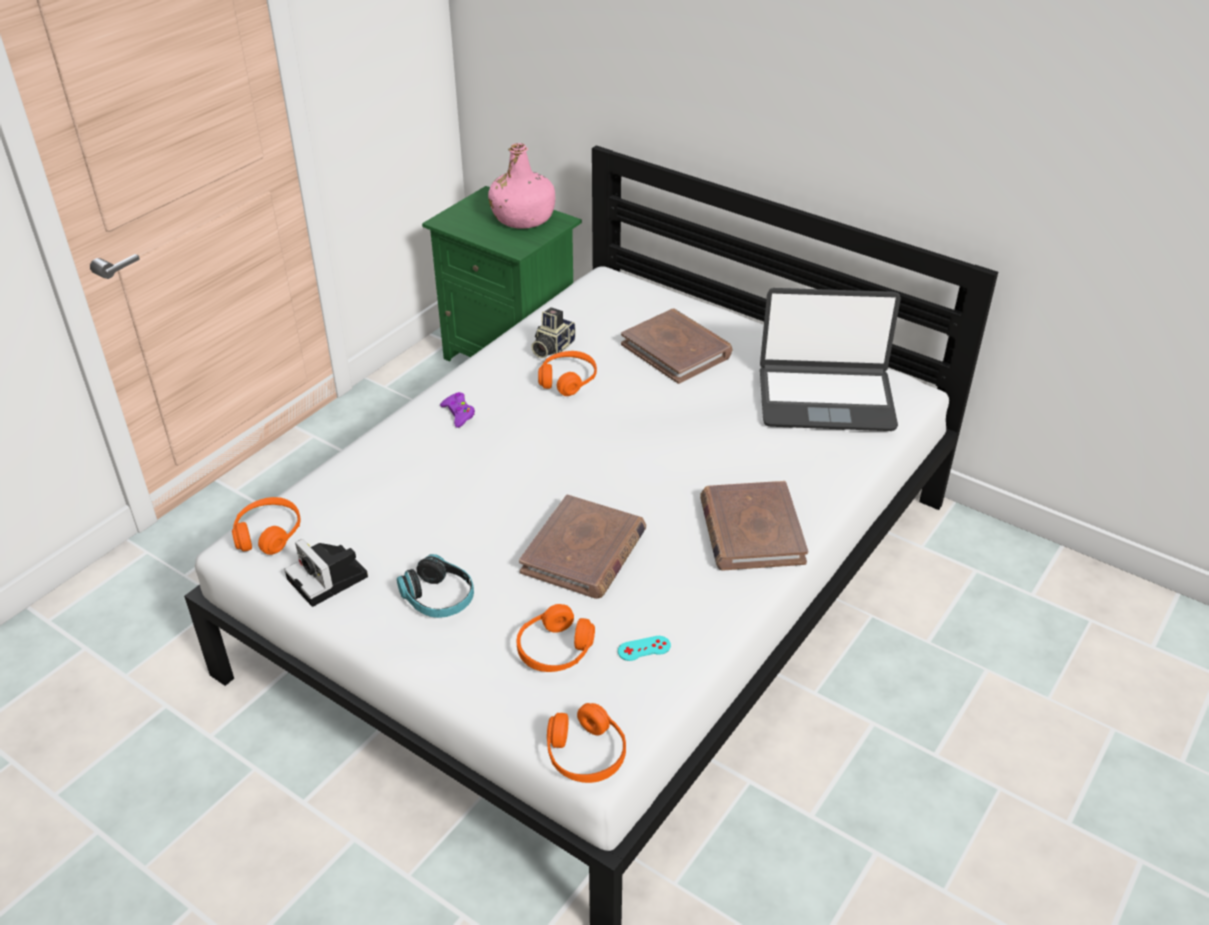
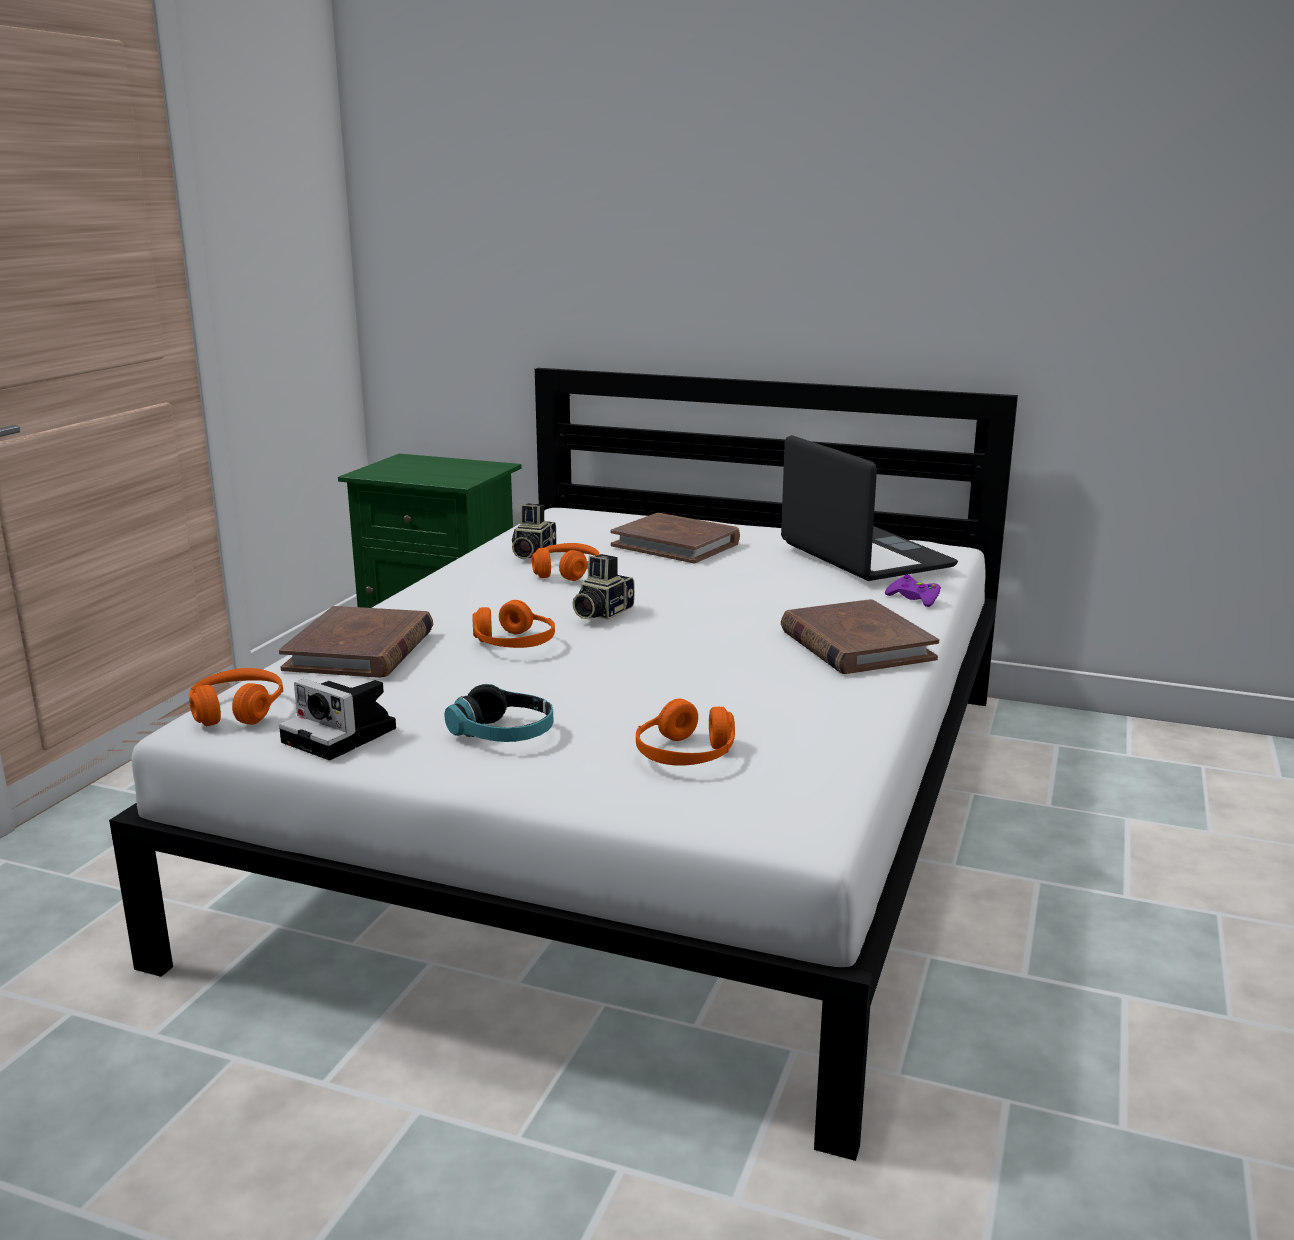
camera: 15 degrees left, 20 degrees down
purple game controller [440,392,475,428] -> purple game controller moved to [885,575,941,607]
pink bottle [488,143,555,229] -> none
brown book [519,495,646,599] -> brown book moved to [279,606,433,678]
orange headphones [547,703,626,783] -> orange headphones moved to [472,600,555,648]
turquoise game controller [618,636,671,661] -> none
laptop [760,288,901,431] -> laptop turned 105 degrees counterclockwise [781,435,958,581]
none -> camera [572,554,635,619]

